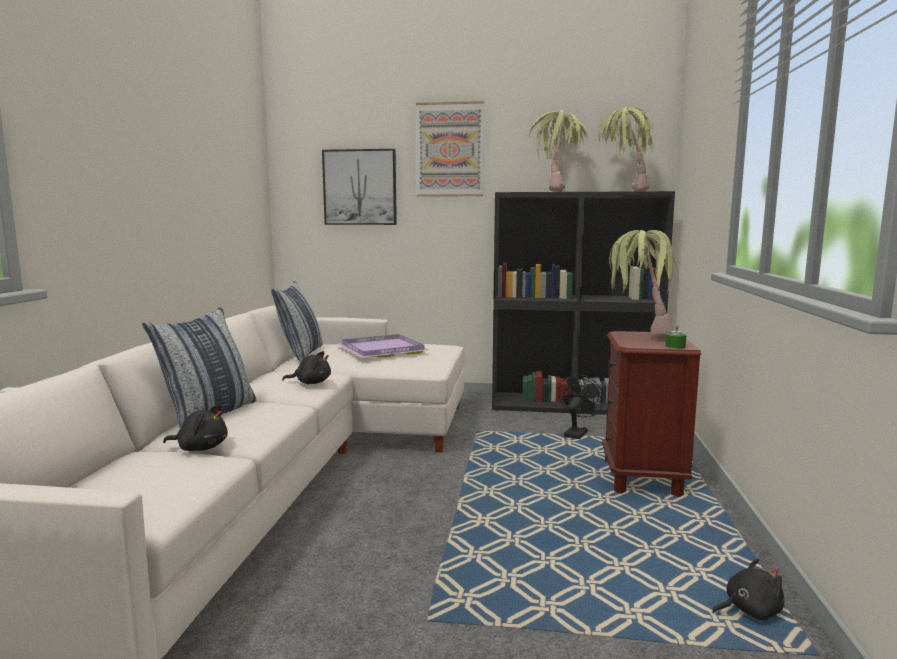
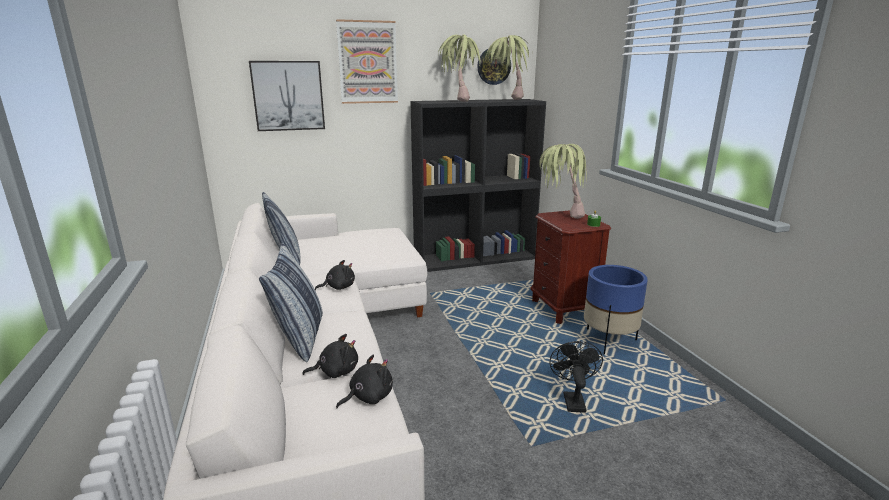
camera: 25 degrees left, 10 degrees up
purple tray [338,334,429,358] -> none
black fan [558,375,604,439] -> black fan moved to [549,341,603,413]
black plush toy [712,559,784,620] -> black plush toy moved to [336,354,393,408]
none -> wall clock [477,48,511,85]
none -> blue planter [584,265,648,355]

